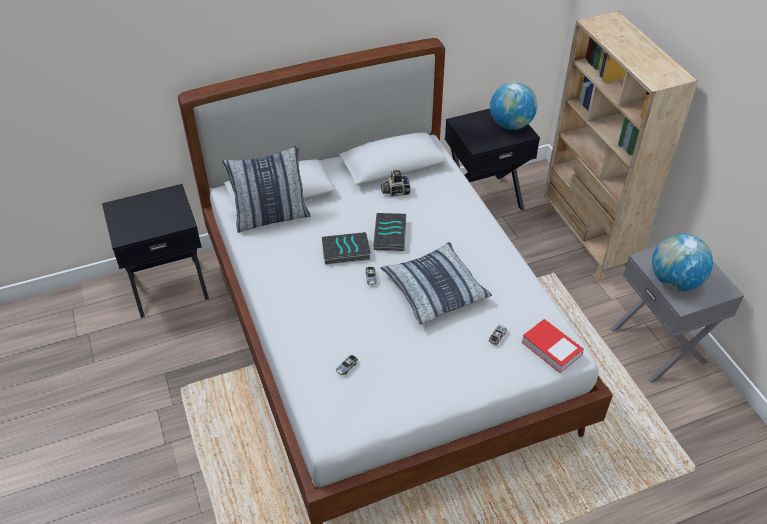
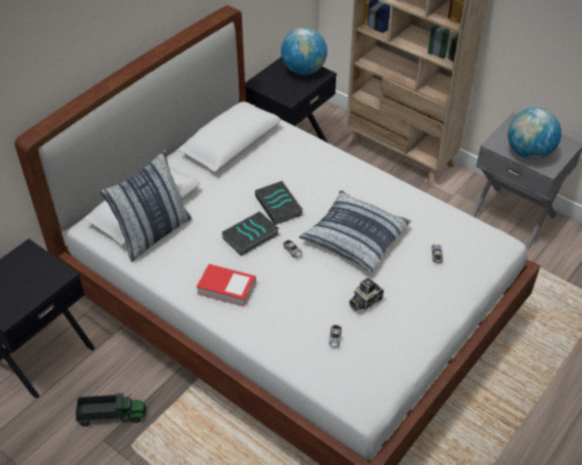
camera: 30 degrees left, 0 degrees up
camera [381,170,411,197] -> camera moved to [349,278,384,311]
book [521,319,584,373] -> book moved to [196,264,256,307]
none -> toy truck [75,393,146,426]

